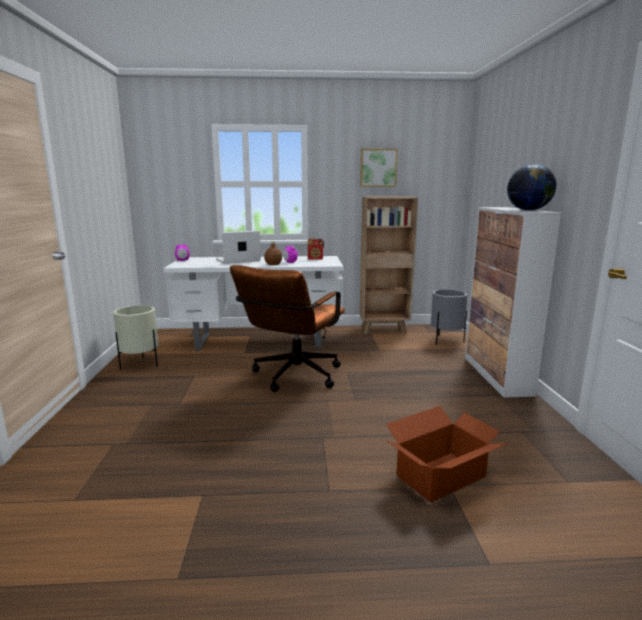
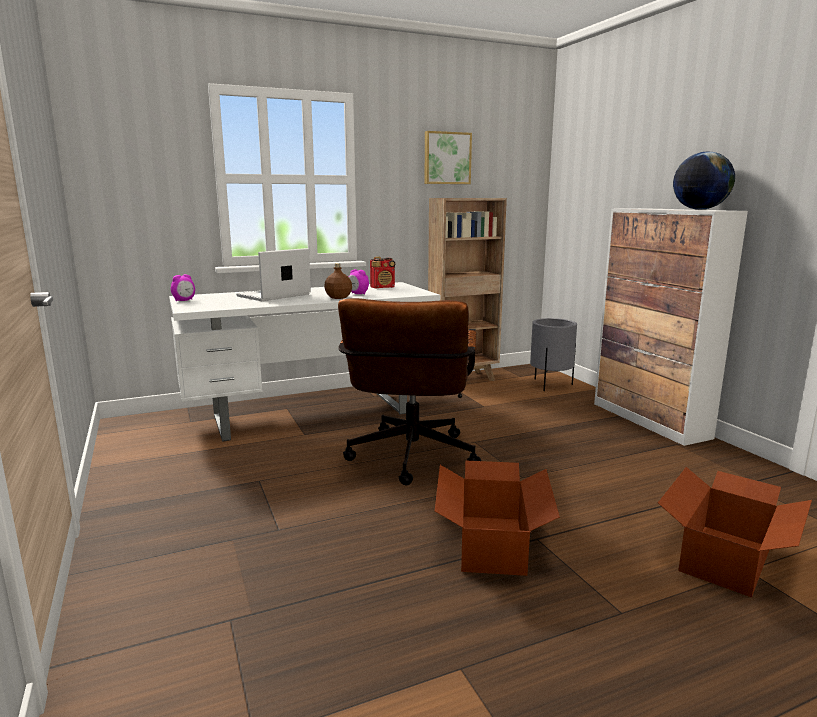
camera: 20 degrees left, 0 degrees up
beige planter [113,305,158,370] -> none
none -> cardboard box [435,460,560,576]

